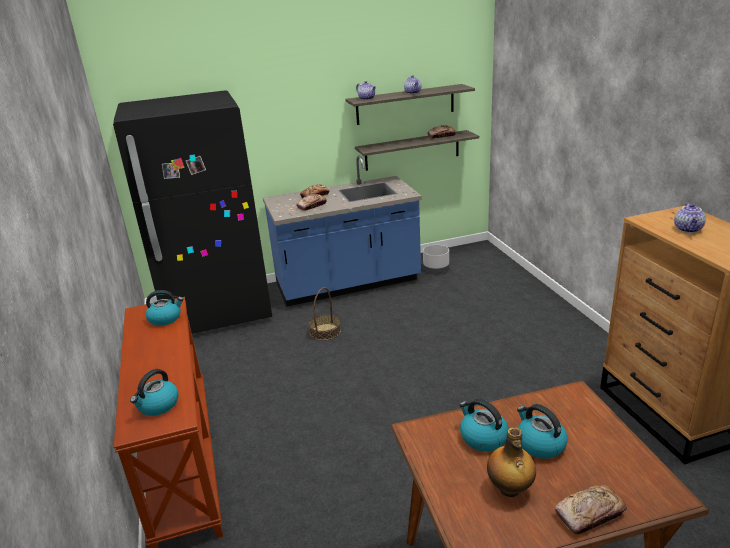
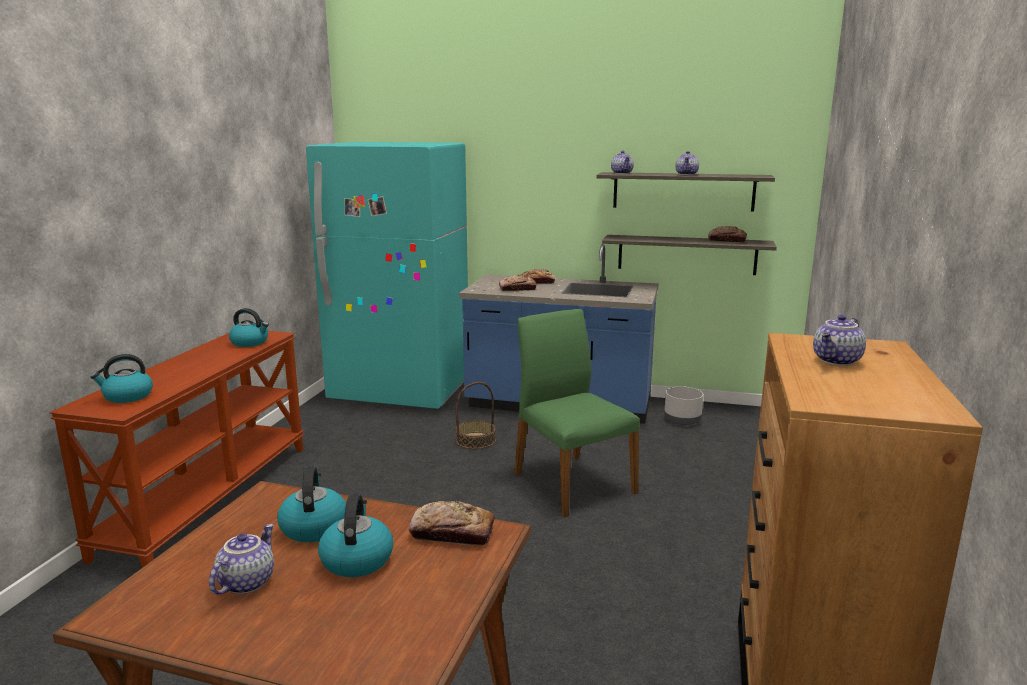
camera: 30 degrees right, 10 degrees down
black fridge [113,90,272,334] -> turquoise fridge [306,142,468,409]
bottle [487,427,536,497] -> teapot [209,524,274,594]
bread [555,485,627,535] -> bread moved to [409,501,495,546]
none -> green chair [514,309,640,517]

